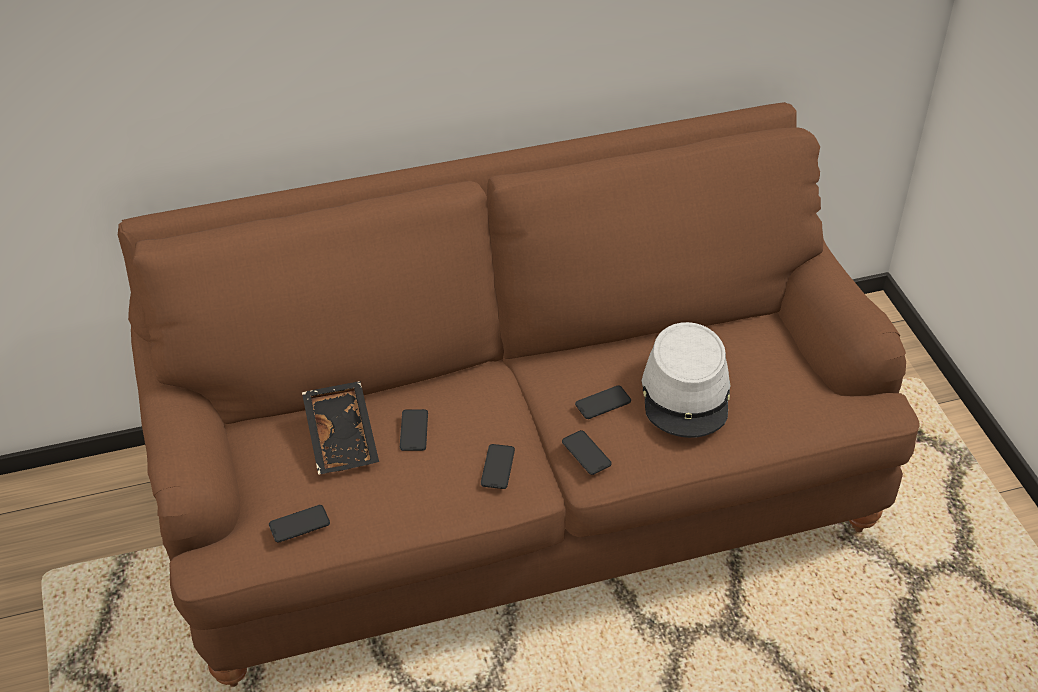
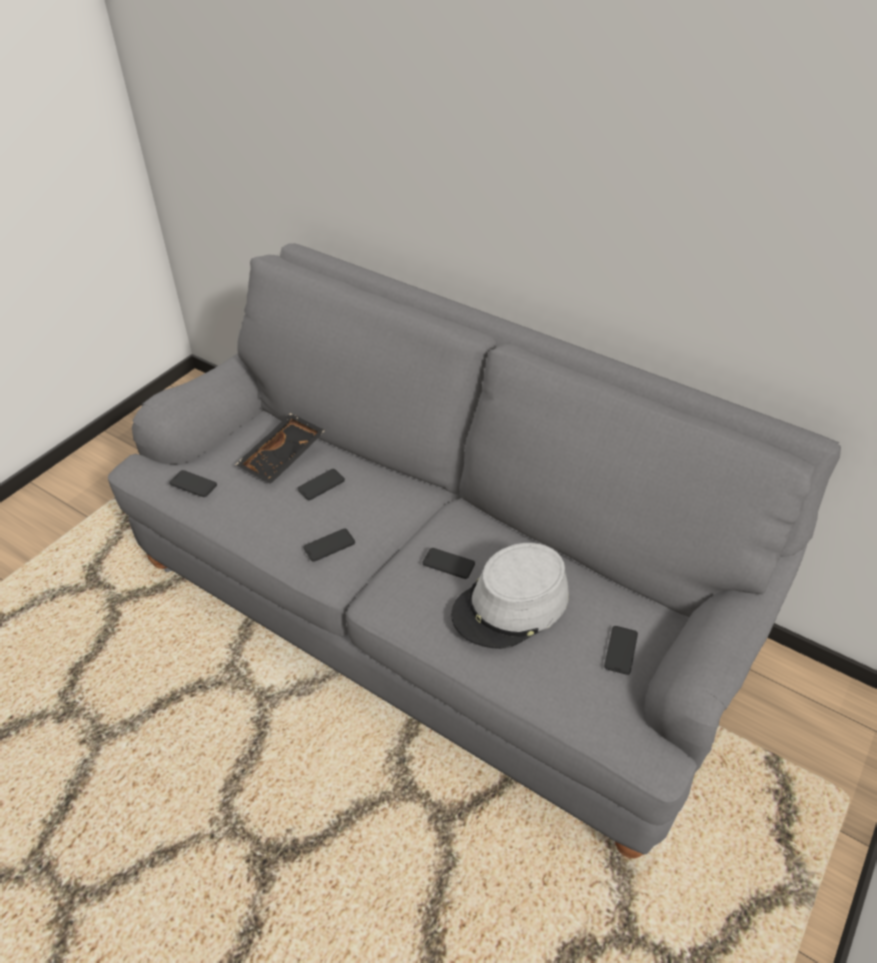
camera: 50 degrees right, 0 degrees up
brown sofa [118,102,920,687] -> grey sofa [108,243,841,858]
phone [562,430,612,475] -> phone moved to [604,626,638,675]

